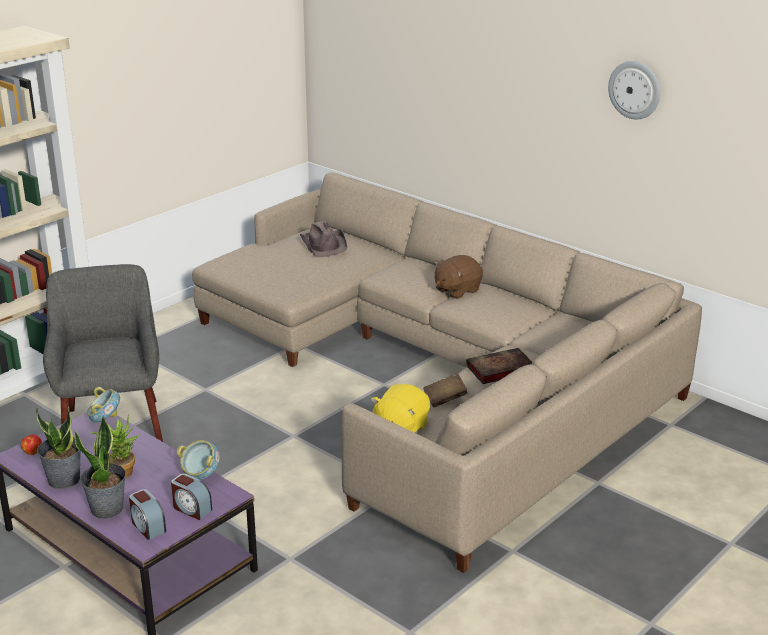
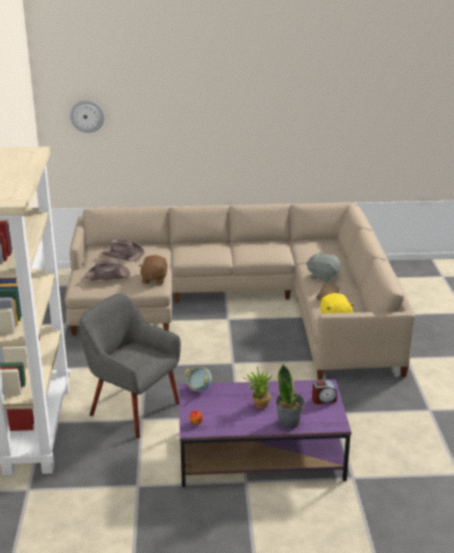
camera: 45 degrees left, 0 degrees up
potted plant [36,407,81,489] -> none
alarm clock [129,489,166,540] -> none
bowl [177,440,220,480] -> none
brown plush toy [434,255,483,299] -> brown plush toy moved to [139,255,167,284]
book [466,348,533,384] -> grey plush toy [306,252,341,282]
wall clock [608,61,660,119] -> wall clock moved to [70,100,104,133]
none -> brown hat [84,259,130,280]

